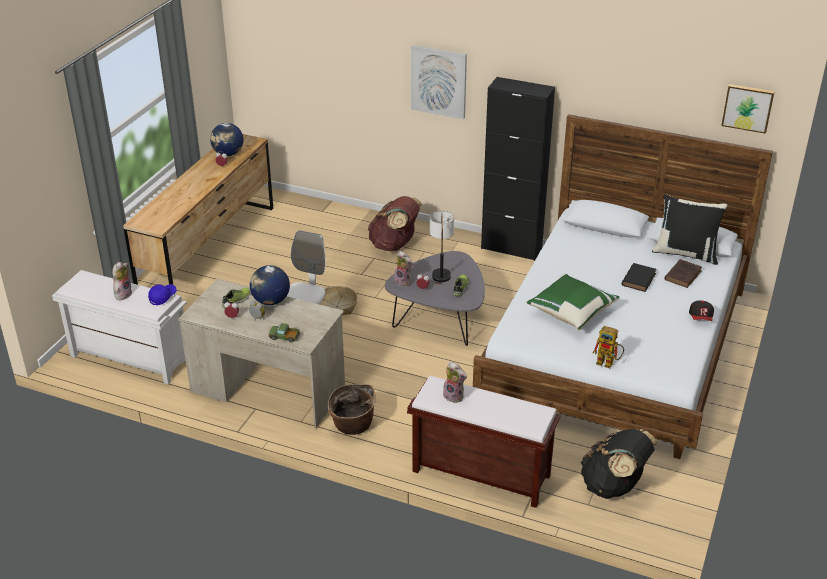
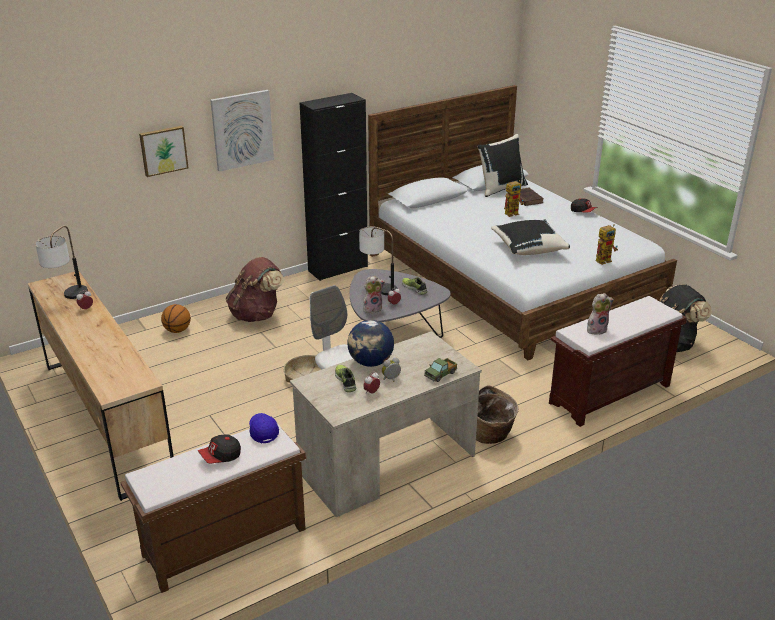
camera: 55 degrees left, 5 degrees down
white bench [52,270,187,384] -> brown bench [120,423,306,593]
plush toy [112,262,133,300] -> cap [198,435,241,464]
globe [210,123,244,156] -> table lamp [35,226,88,299]
green pillow [527,273,619,330] -> black pillow [491,219,570,255]
black book [622,263,656,292] -> toy robot [504,180,524,217]
picture [721,84,775,134] -> picture moved to [139,126,189,177]
none -> basketball [161,304,191,333]

